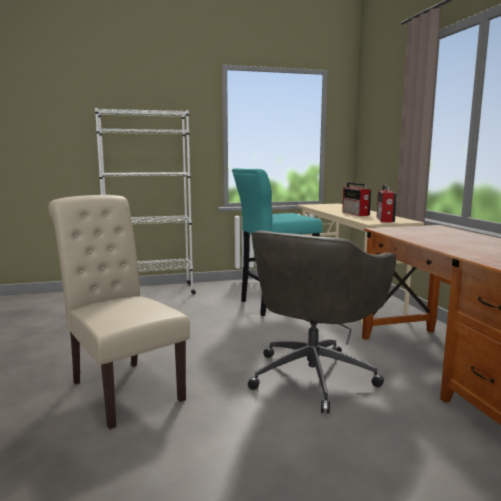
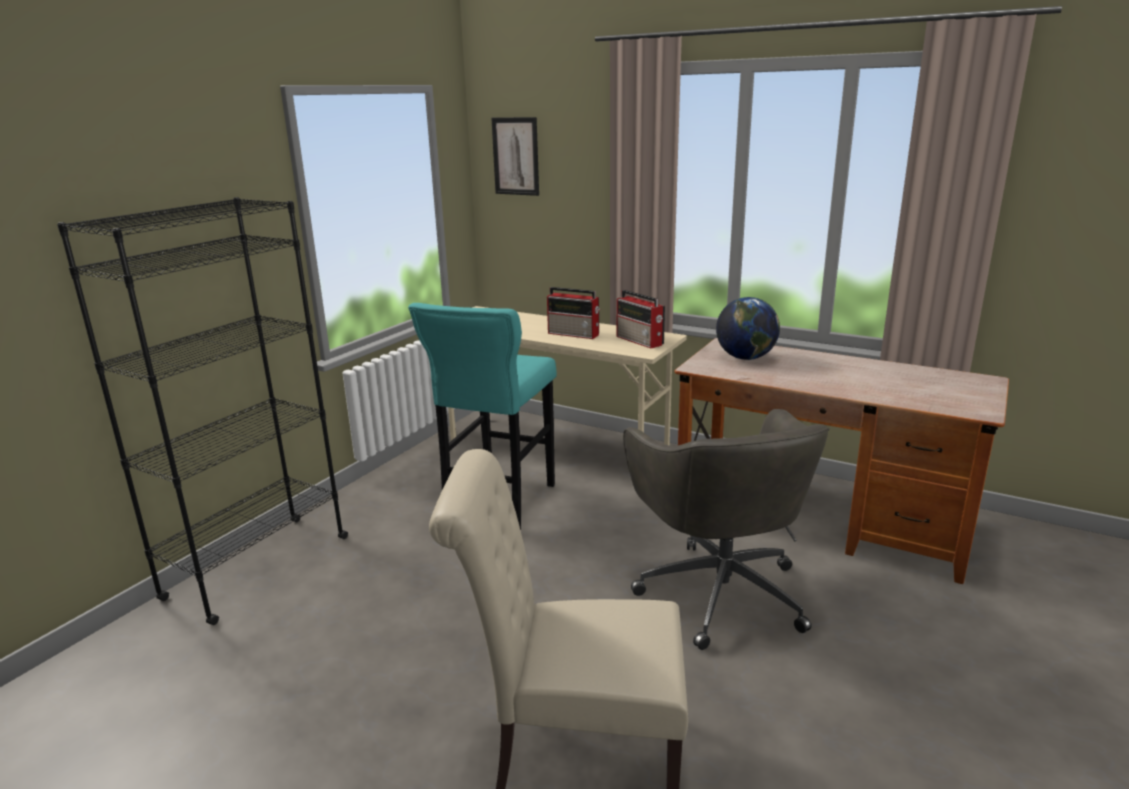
camera: 45 degrees left, 10 degrees up
white bookcase [95,108,196,294] -> black bookcase [57,197,348,625]
none -> picture [491,117,539,196]
none -> globe [716,297,780,360]

